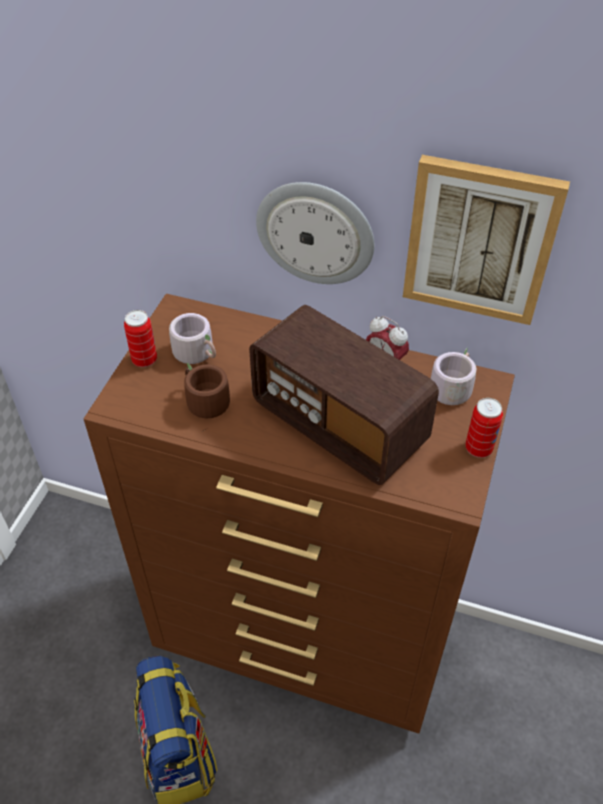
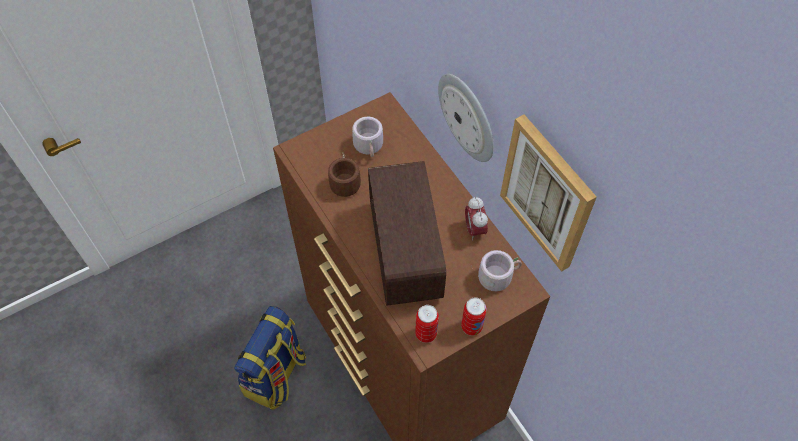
camera: 40 degrees right, 10 degrees up
can [124,310,157,367] -> can moved to [415,305,439,343]

